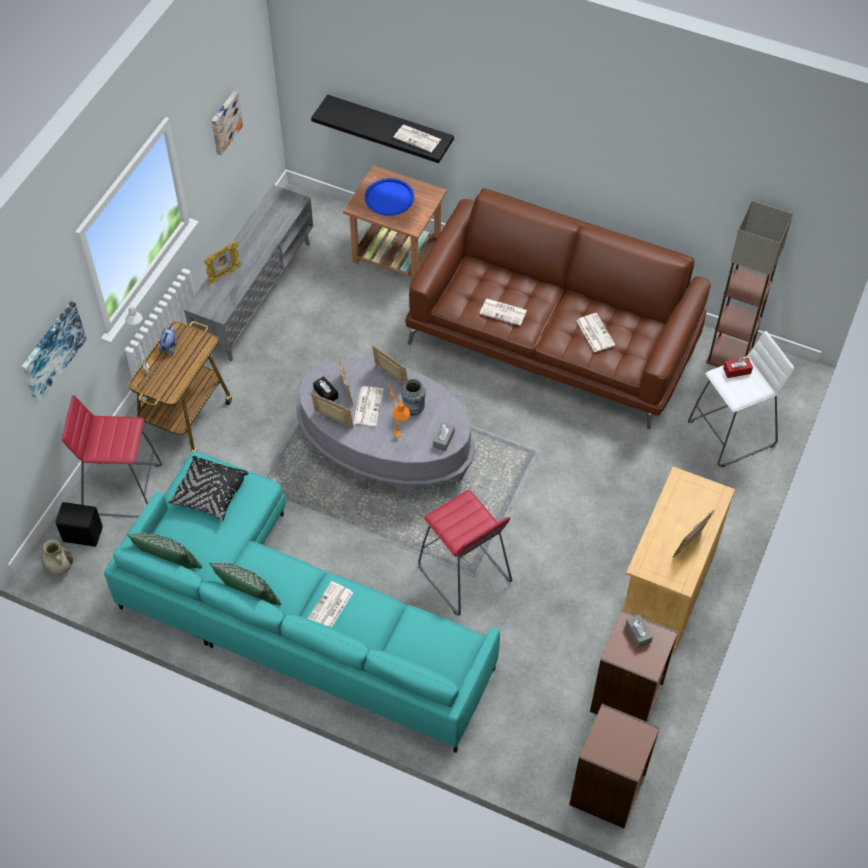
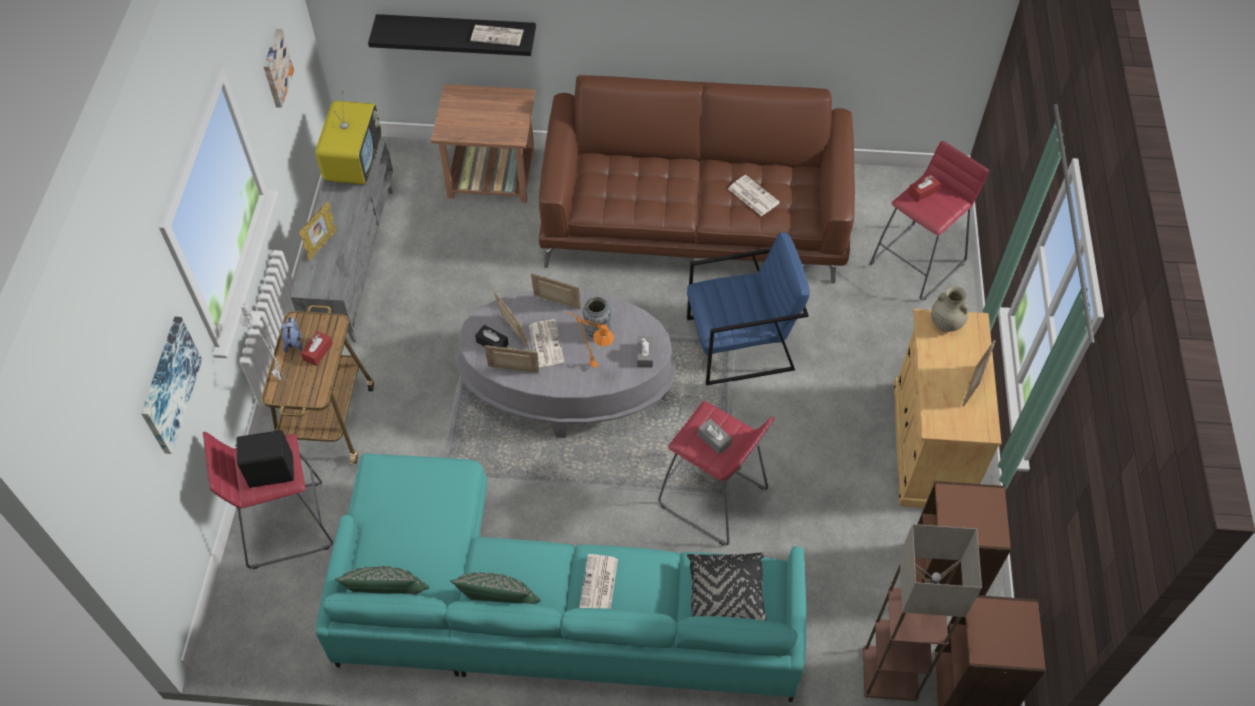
camera: 20 degrees left, 0 degrees up
beige vase [42,539,73,575] -> beige vase moved to [931,286,968,332]
black speaker [56,502,103,547] -> black speaker moved to [235,430,294,488]
black pillow [168,456,249,521] -> black pillow moved to [687,553,767,621]
blue tray [365,178,414,216] -> none
newspaper [480,299,527,326] -> none
grey tissue box [626,614,653,648] -> grey tissue box moved to [698,419,732,455]
white stool [688,331,794,467] -> red stool [870,141,989,301]
floor lamp [706,201,793,367] -> floor lamp moved to [863,524,982,701]
none -> red tissue box [301,331,333,366]
none -> television [315,91,381,185]
none -> blue armchair [687,232,810,385]

